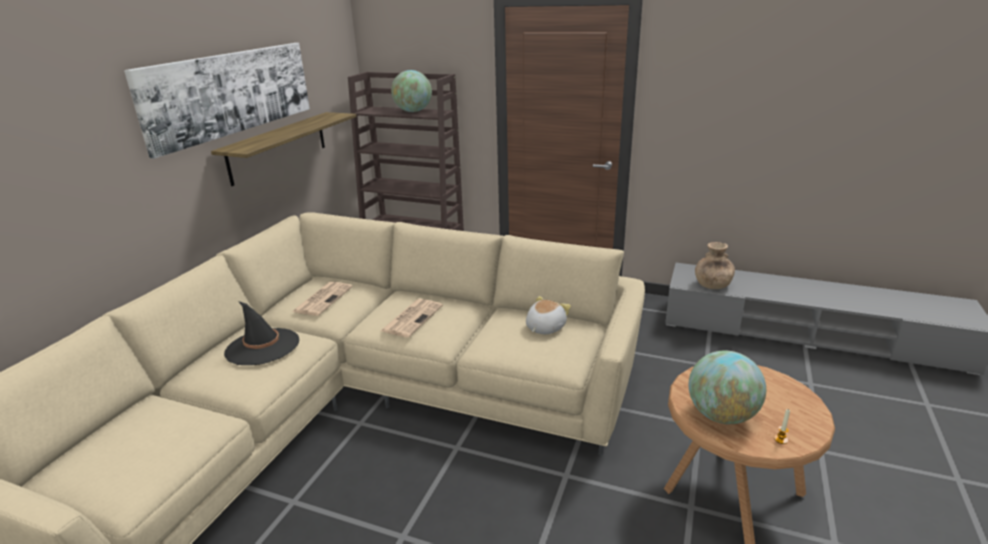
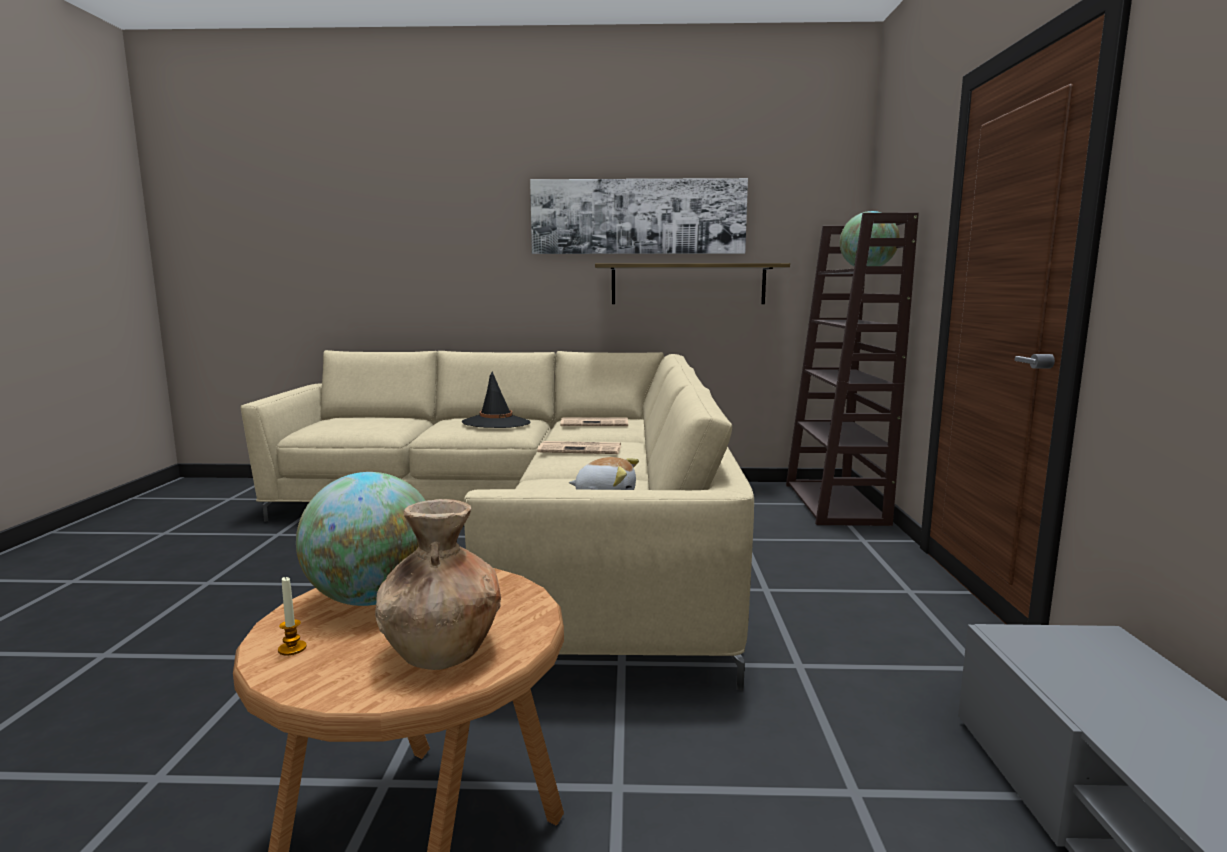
camera: 70 degrees right, 15 degrees down
brown vase [695,242,735,289] -> brown vase moved to [375,499,501,670]

